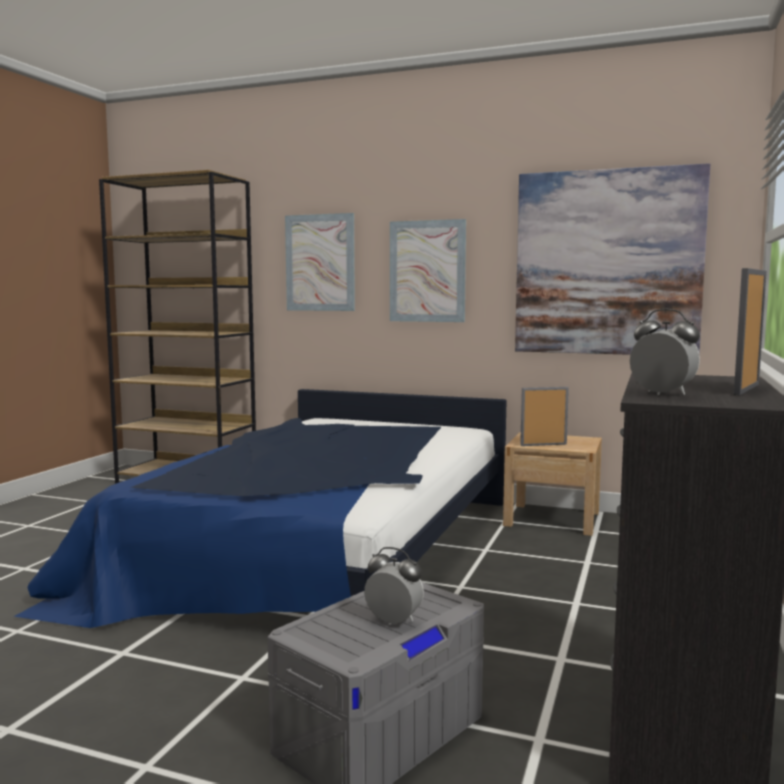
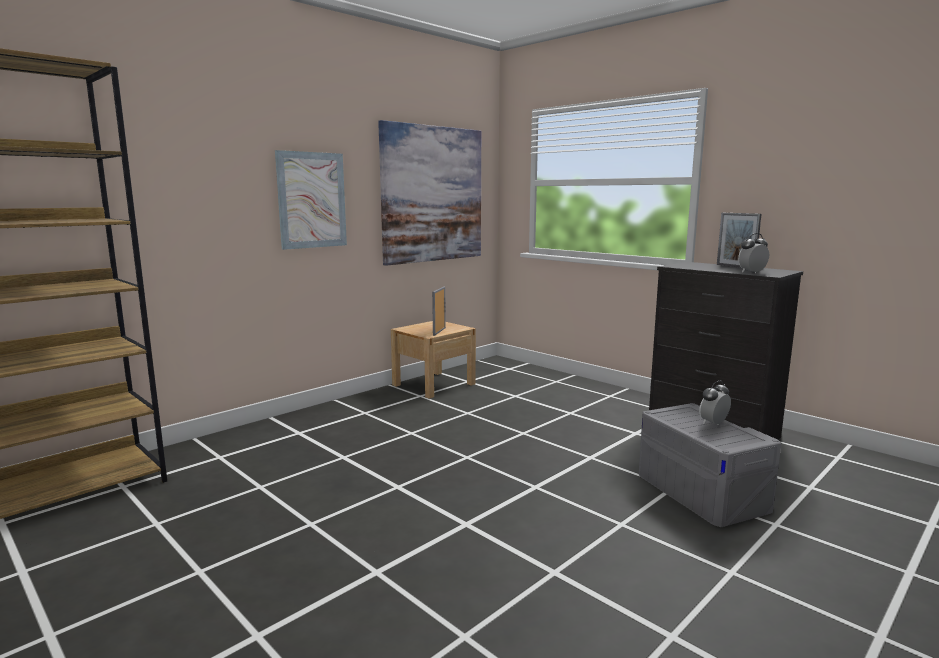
camera: 65 degrees left, 5 degrees up
bed [13,389,507,628] -> none
picture [285,213,355,311] -> none

